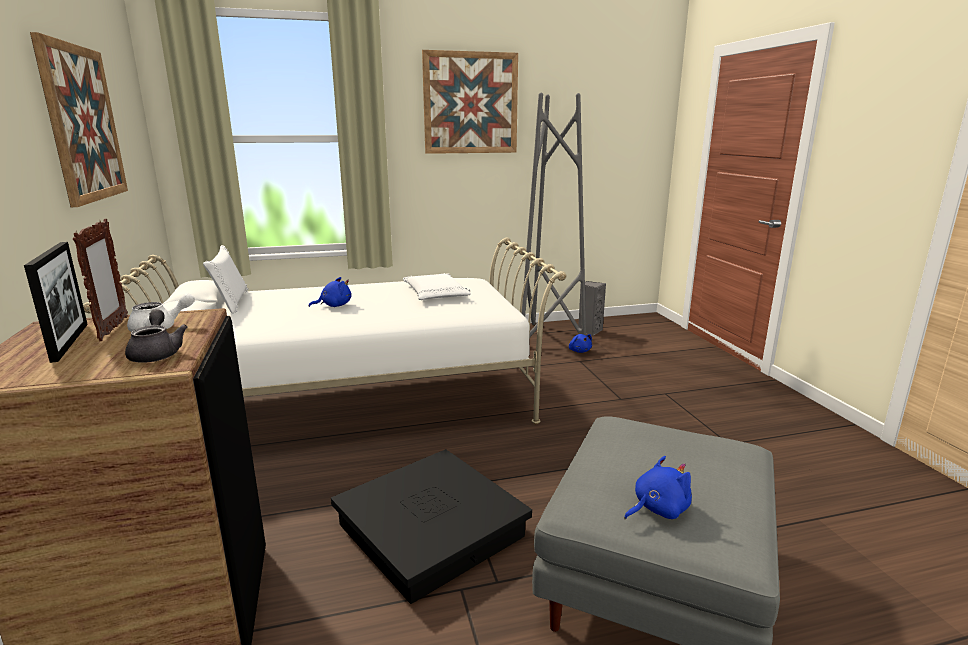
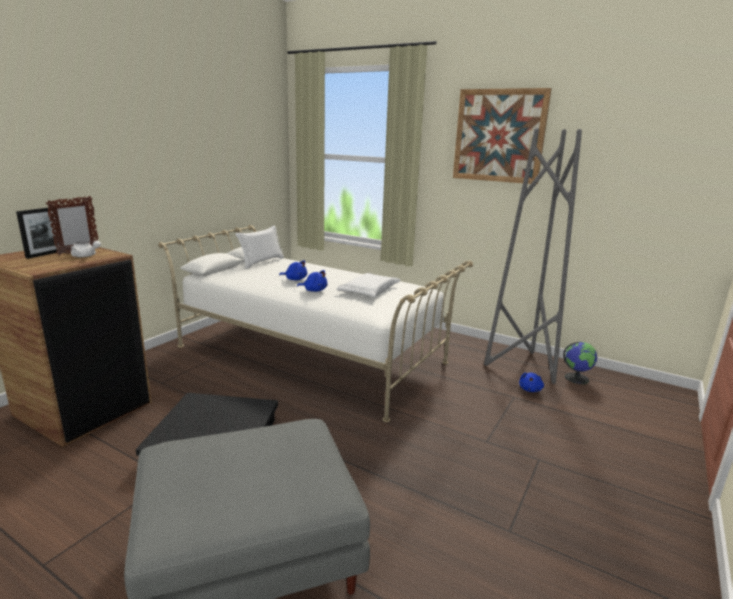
camera: 45 degrees right, 0 degrees up
picture [30,32,128,207] -> none
grey teapot [125,309,188,363] -> none
grey speaker [578,281,606,336] -> globe [563,342,597,384]
blue plush toy [624,456,692,519] -> blue plush toy moved to [297,270,328,292]

